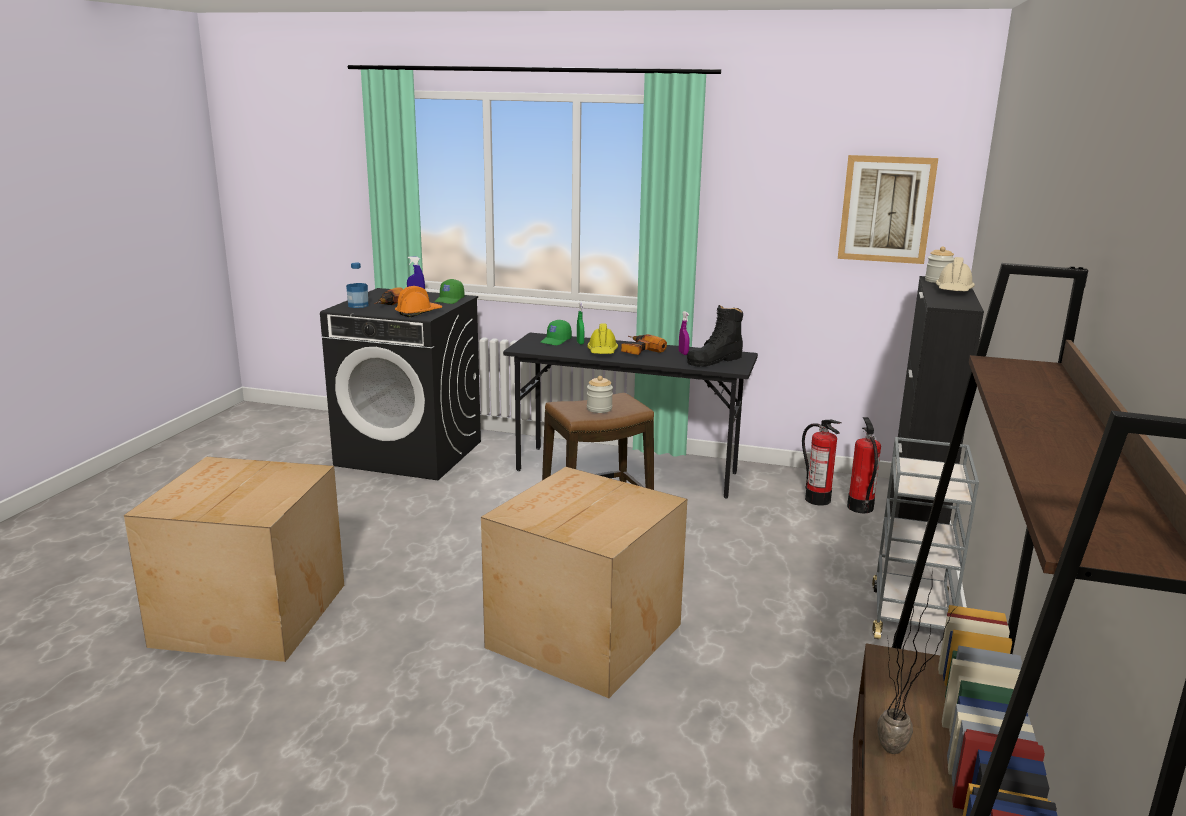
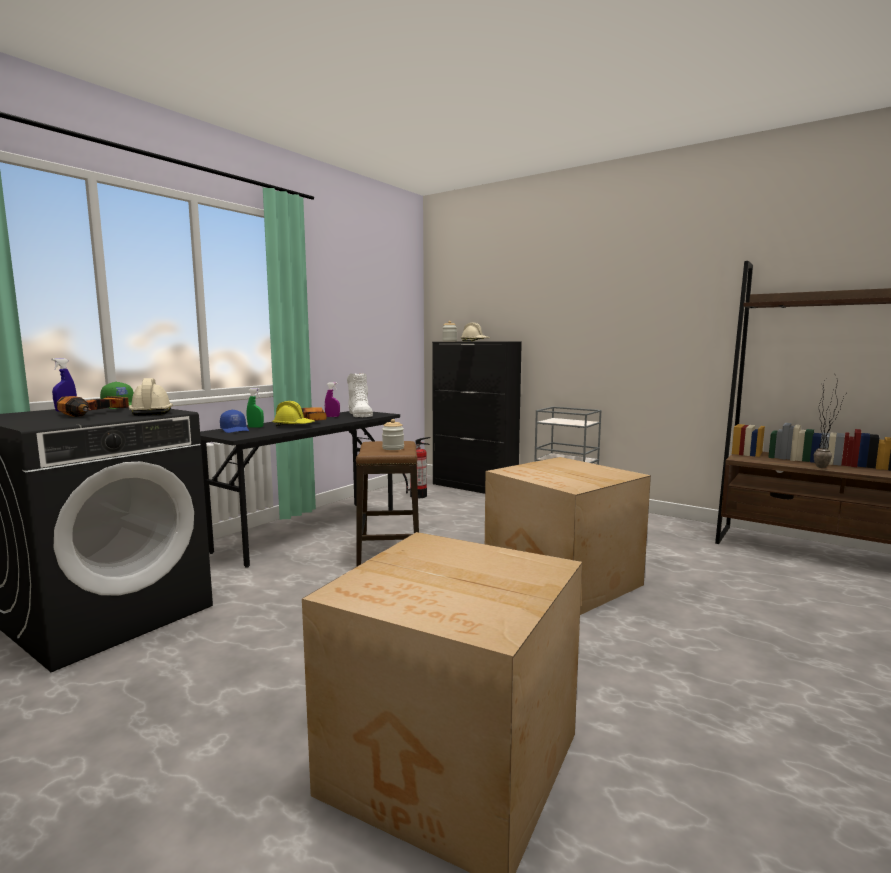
camera: 70 degrees left, 10 degrees down
bottle [346,262,369,308] -> none
orange hard hat [395,286,442,317] -> beige hard hat [129,378,173,416]
green cap [541,320,572,345] -> blue cap [220,409,249,433]
black boot [687,305,743,367] -> white boot [347,373,373,417]
picture [838,155,938,264] -> none
fire extinguisher [847,417,881,513] -> none

